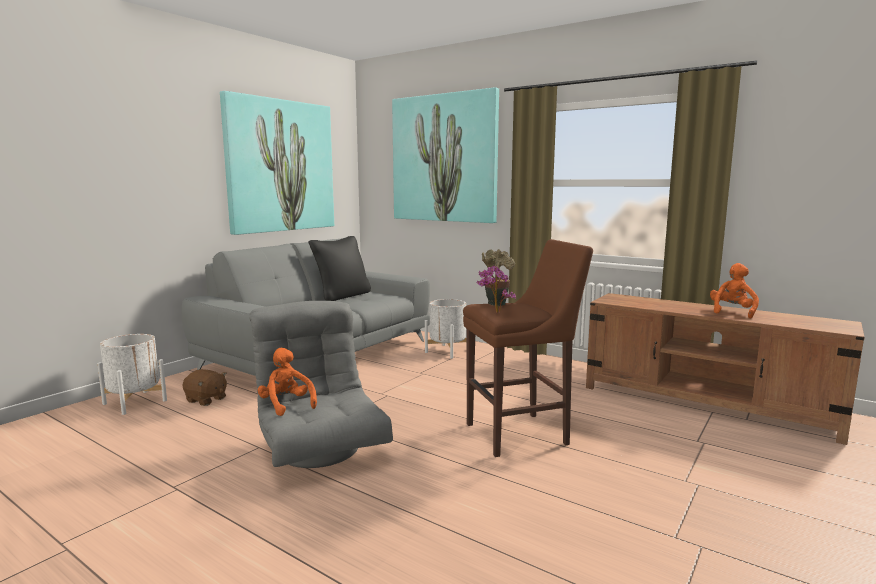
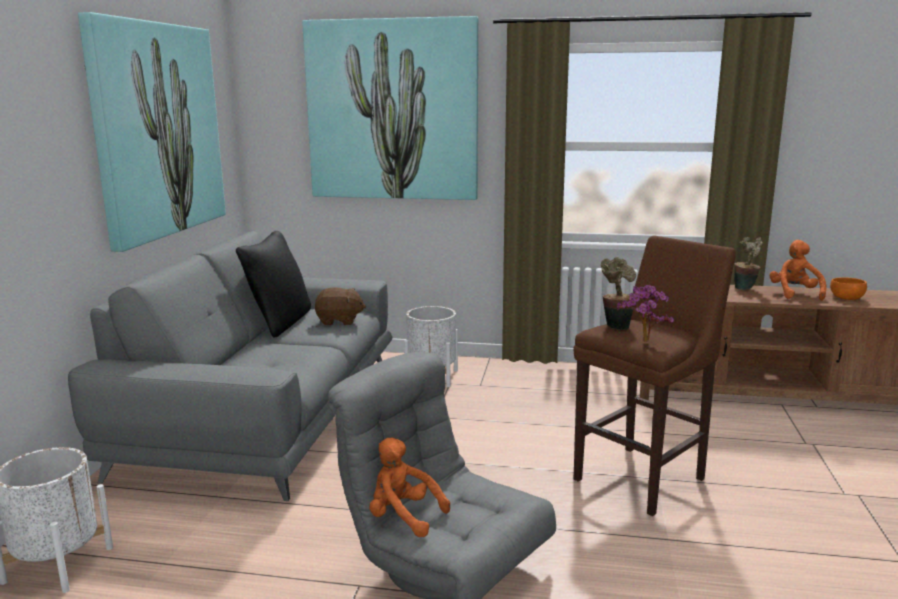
camera: 25 degrees left, 5 degrees up
brown plush toy [183,369,227,406] -> brown plush toy moved to [315,287,366,325]
none -> potted plant [734,237,763,290]
none -> orange bowl [830,277,867,300]

